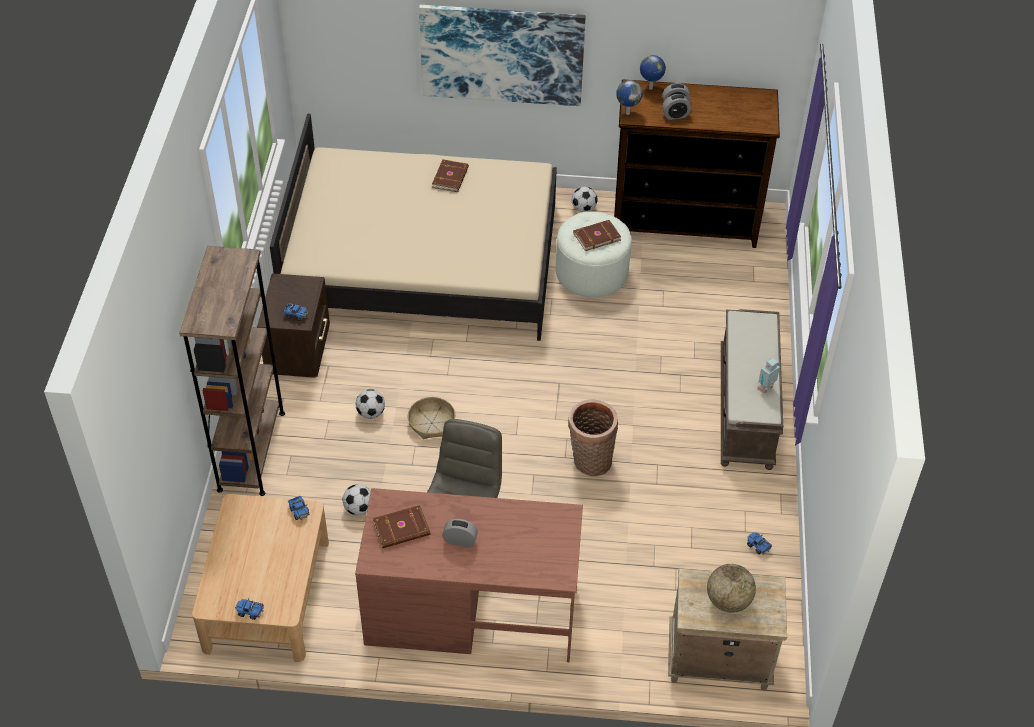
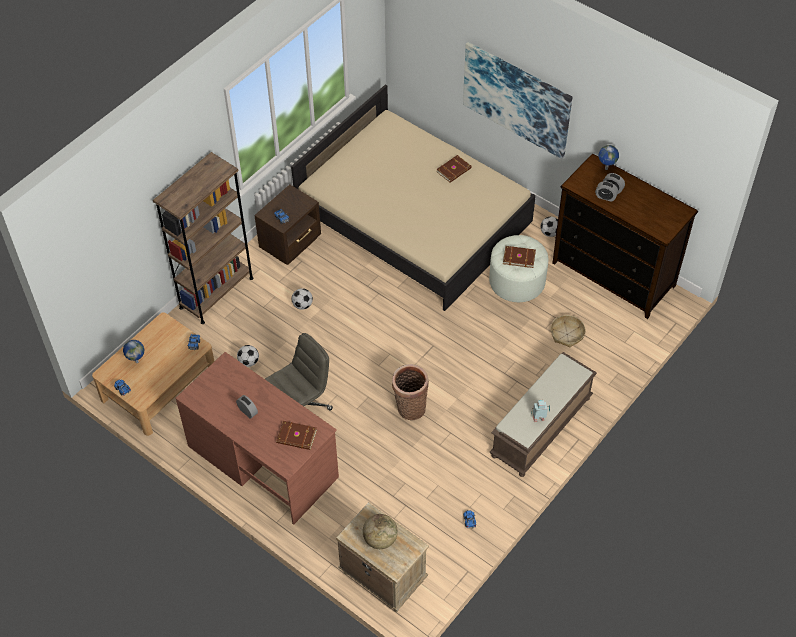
camera: 35 degrees right, 5 degrees up
brown book [373,505,431,548] -> brown book moved to [276,421,317,450]
basket [408,397,455,439] -> basket moved to [551,315,586,347]
globe [616,80,643,115] -> globe moved to [123,340,144,363]

